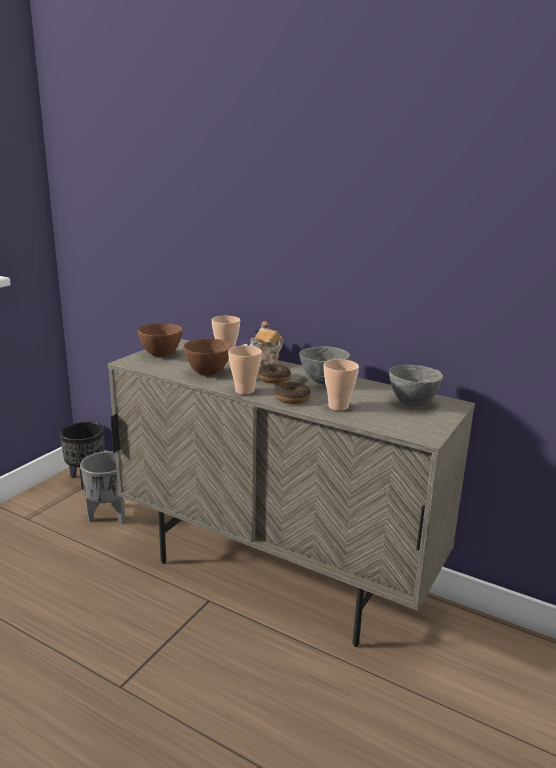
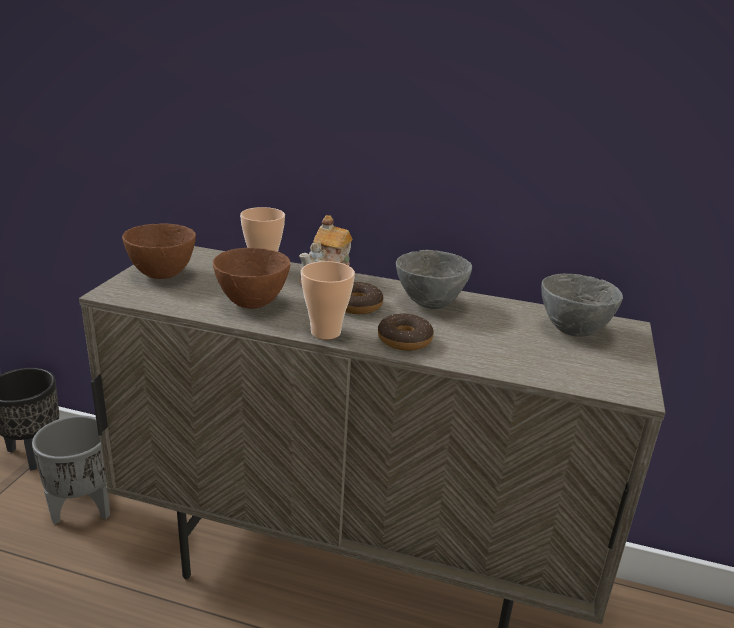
camera: 15 degrees left, 5 degrees up
cup [324,359,359,411] -> none

